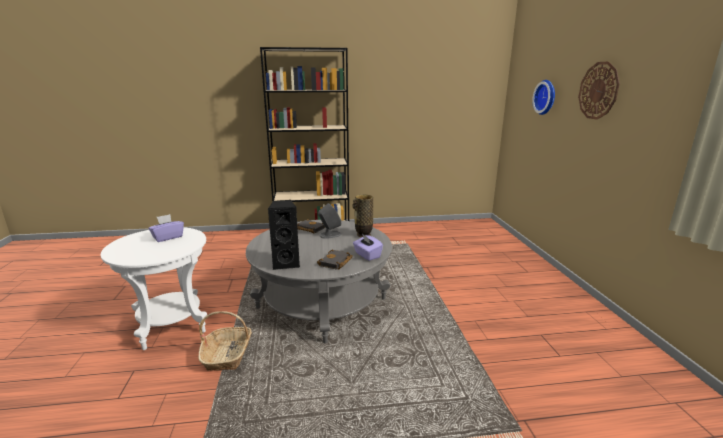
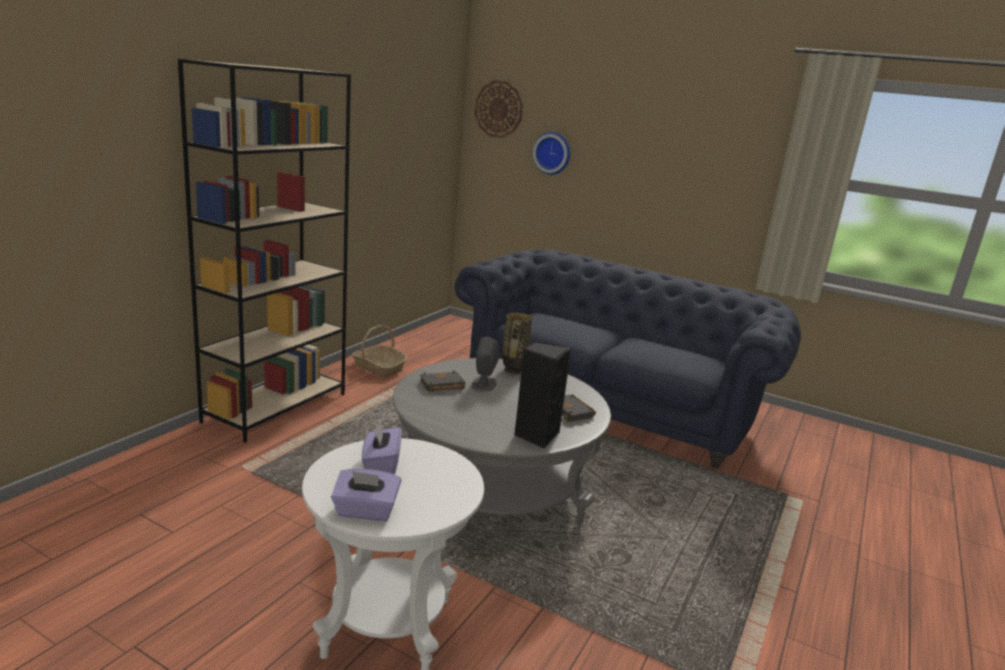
camera: 55 degrees left, 0 degrees up
basket [198,311,252,371] -> basket moved to [352,325,407,377]
purple tissue box [353,234,383,261] -> purple tissue box moved to [331,469,401,521]
wall clock [578,62,620,120] -> wall clock moved to [475,80,523,138]
none -> blue sofa [455,249,801,469]

